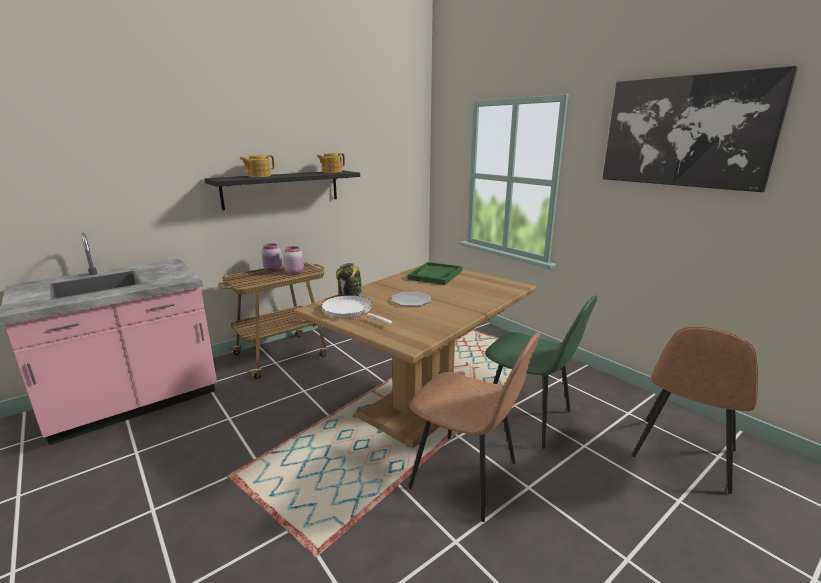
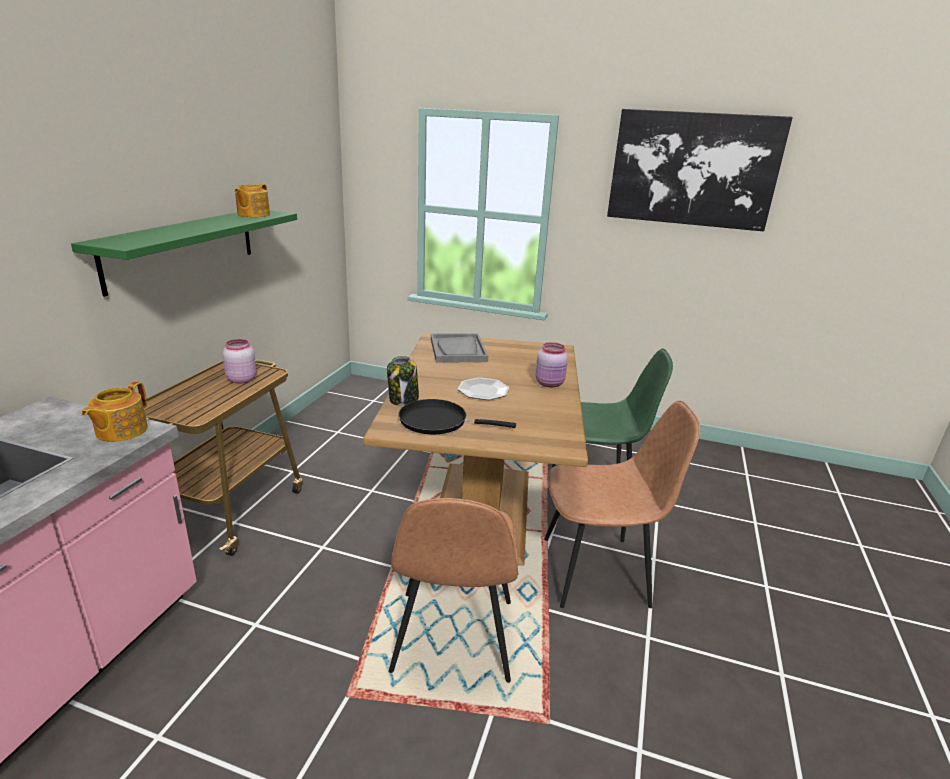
camera: 35 degrees left, 5 degrees up
black shelf [205,171,360,210] -> green shelf [71,211,297,297]
teapot [240,155,275,177] -> teapot moved to [81,381,148,442]
pink jar [261,243,282,271] -> pink jar moved to [536,342,568,387]
white frying pan [321,296,392,324] -> black frying pan [398,399,516,434]
green tray [408,262,462,285] -> grey tray [431,333,488,363]
brown chair [632,326,758,494] -> brown chair moved to [389,498,518,683]

